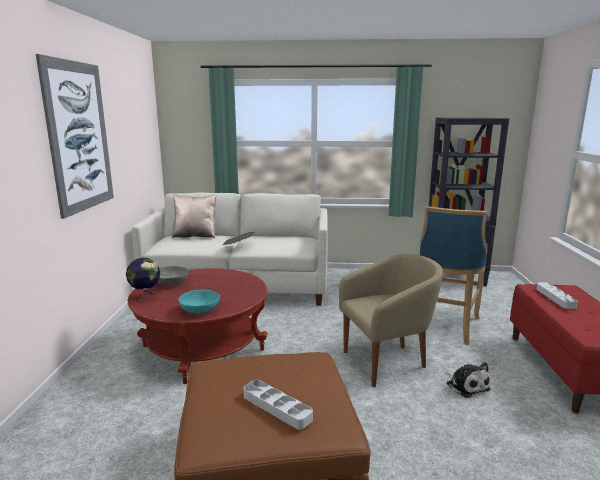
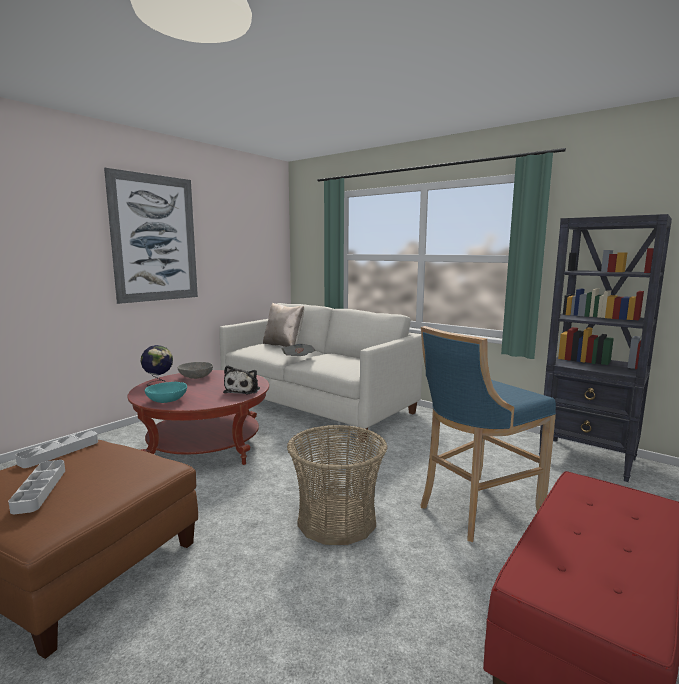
camera: 35 degrees right, 5 degrees down
beige armchair [339,254,443,387] -> basket [287,425,387,545]
plush toy [445,362,491,398] -> plush toy moved to [223,365,260,394]
grey tray [536,282,578,309] -> grey tray moved to [16,430,98,468]

